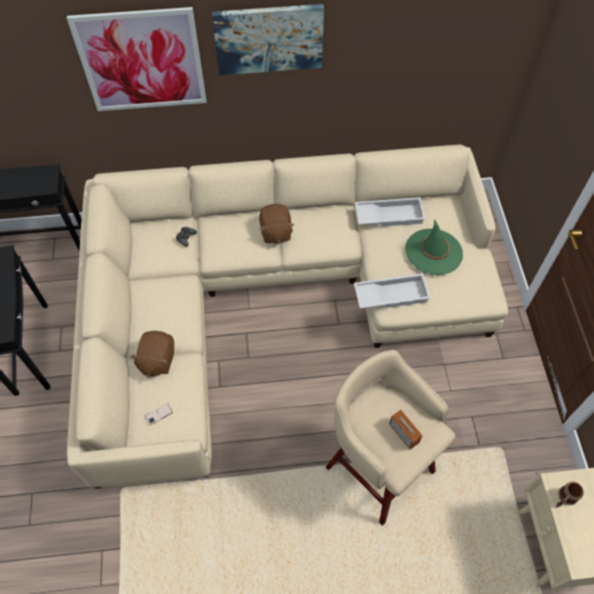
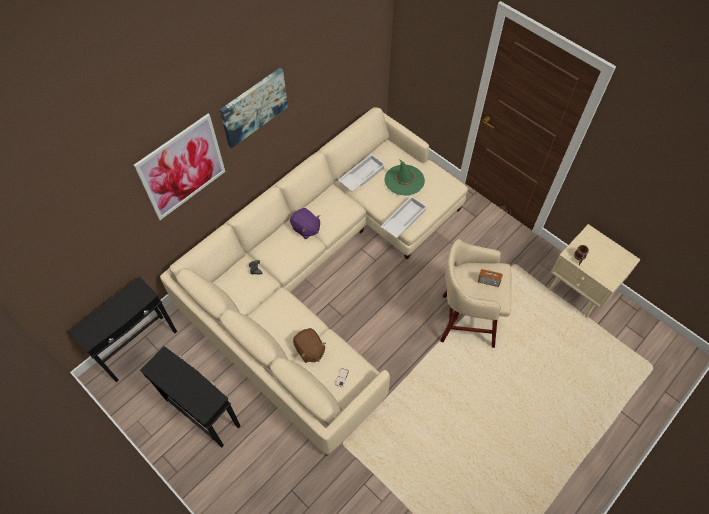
camera: 40 degrees left, 0 degrees up
brown plush toy [259,204,294,244] -> purple plush toy [290,208,320,239]

